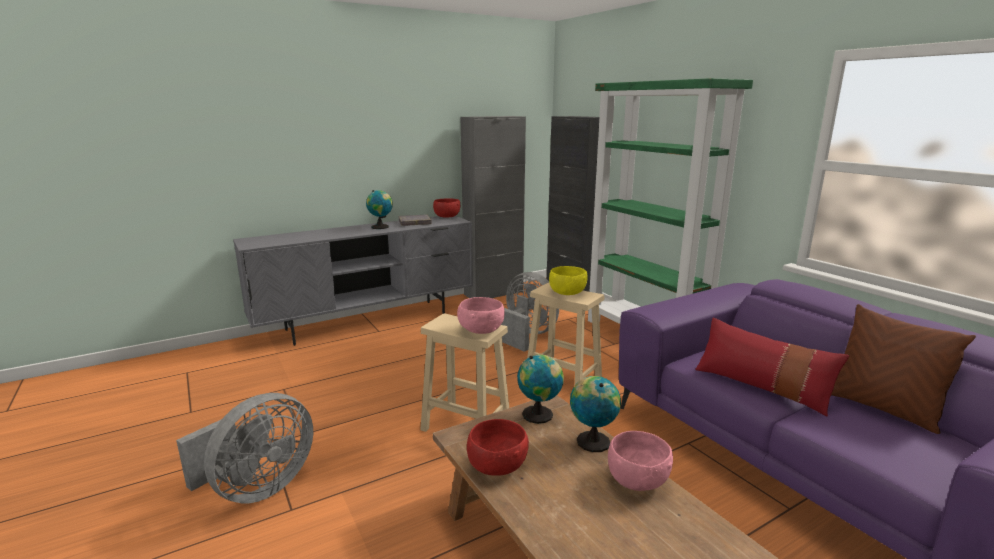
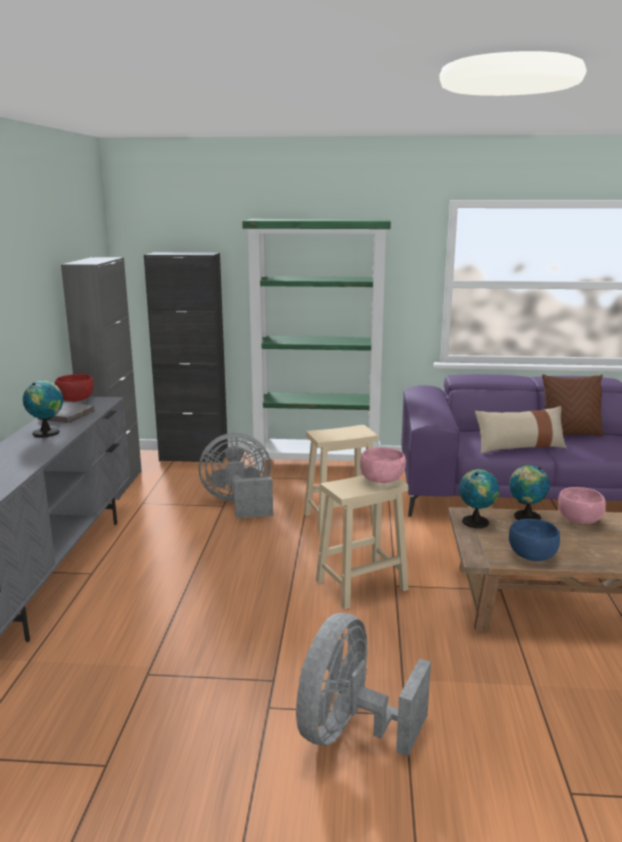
camera: 55 degrees left, 0 degrees up
grey fan [176,393,313,503] -> grey fan turned 135 degrees counterclockwise [296,613,431,756]
red bowl [467,419,529,475] -> blue bowl [509,519,560,561]
yellow bowl [549,266,587,295] -> none
red pillow [695,318,849,416] -> beige pillow [475,406,567,454]

